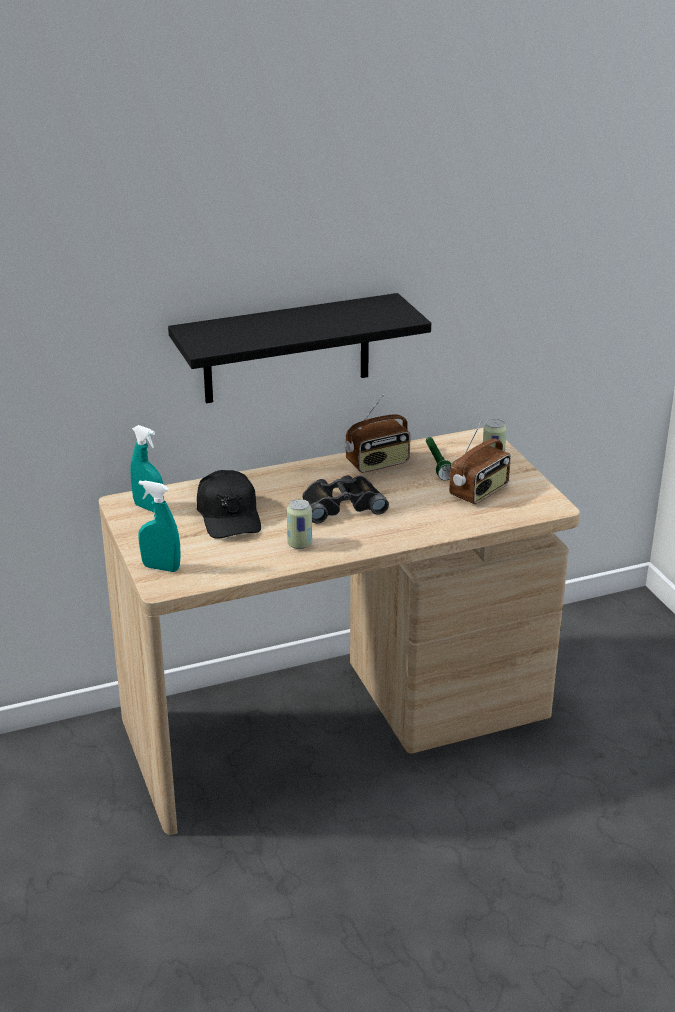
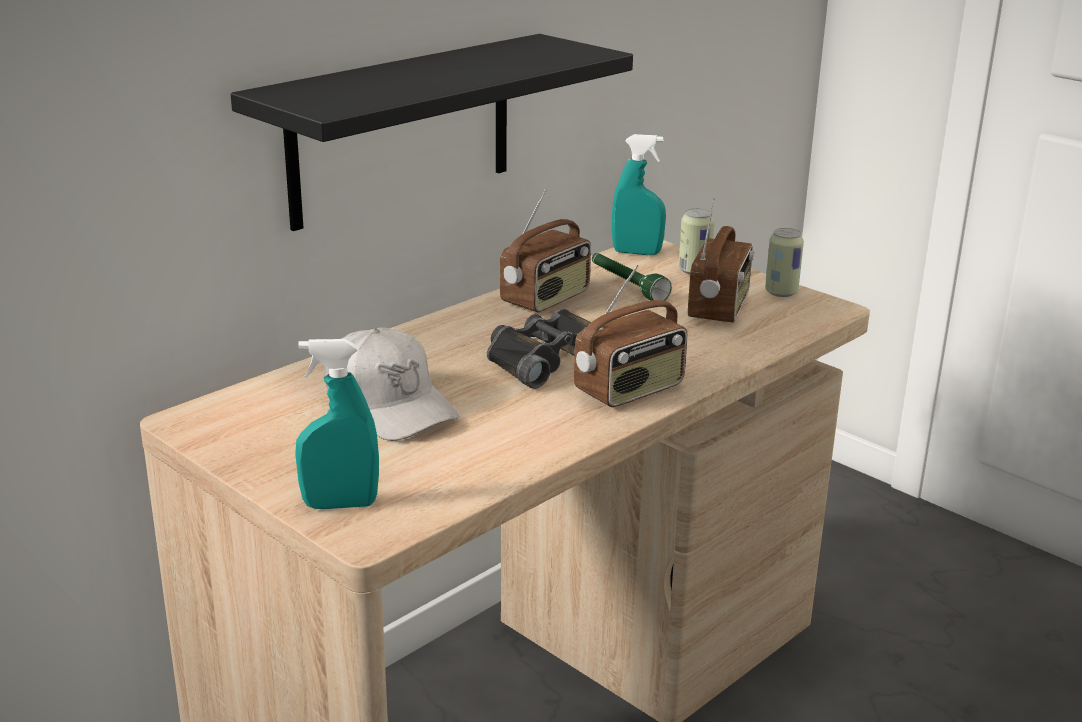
camera: 25 degrees left, 5 degrees down
turquoise spray bottle [131,425,164,512] -> turquoise spray bottle moved to [612,134,666,255]
black cap [197,470,261,539] -> white cap [324,328,459,441]
can [287,499,312,549] -> can moved to [765,228,804,297]
none -> radio [574,264,687,407]

